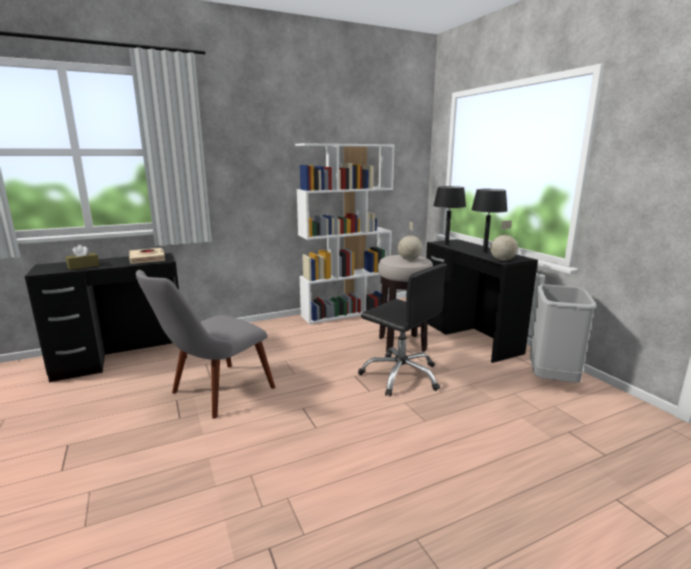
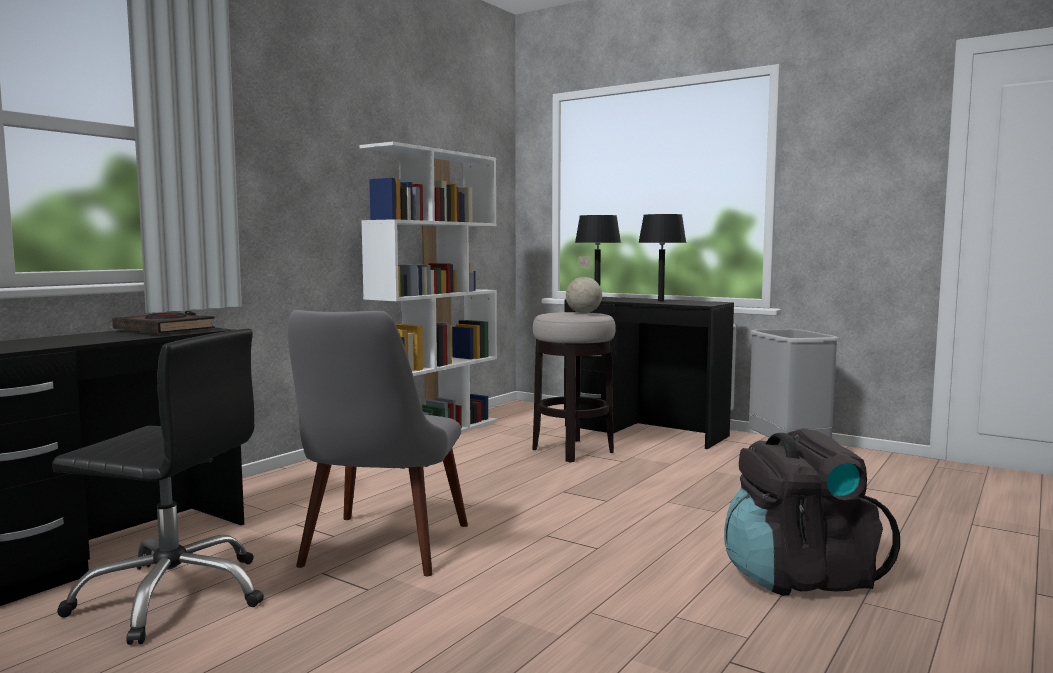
camera: 30 degrees left, 10 degrees down
brown tissue box [66,245,99,270] -> none
beige book [129,248,165,264] -> black book [112,311,215,334]
black office chair [358,263,447,397] -> black office chair moved to [52,329,264,645]
globe [490,220,518,261] -> none
none -> black backpack [724,428,900,596]

